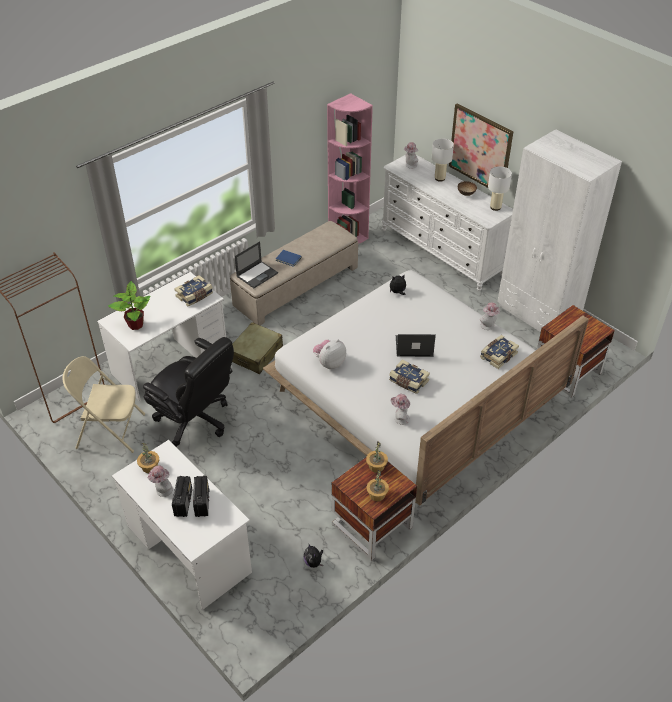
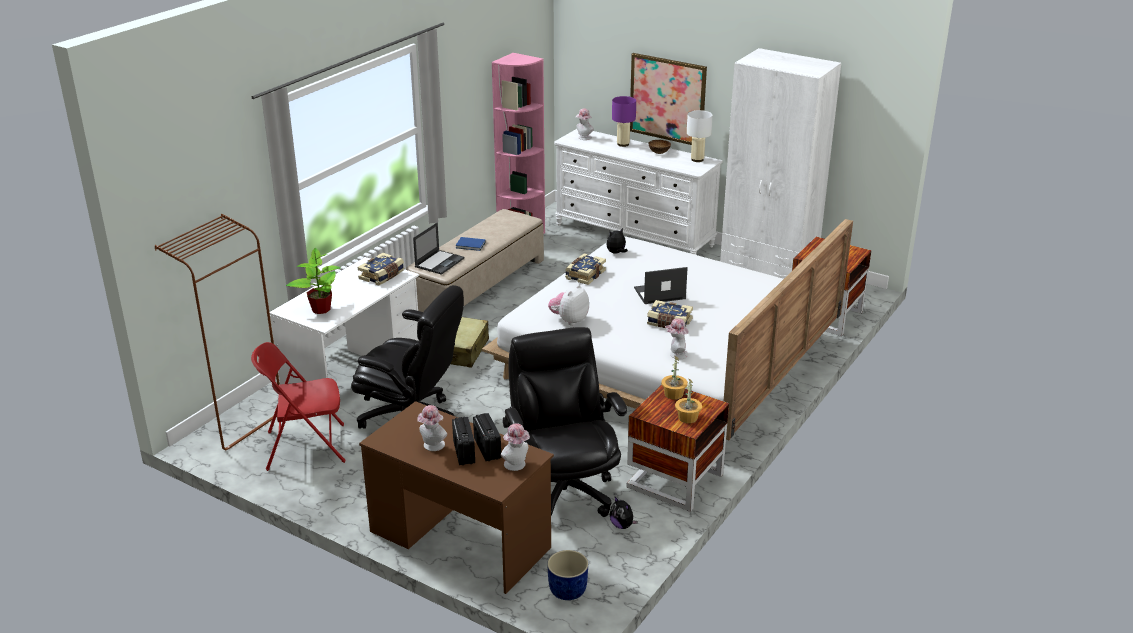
camera: 15 degrees left, 15 degrees down
beige chair [62,356,145,453] -> red chair [251,342,345,471]
white desk [112,440,252,610] -> brown desk [359,401,554,594]
potted plant [137,443,159,473] -> none
white table lamp [432,138,454,182] -> purple table lamp [612,96,636,147]
hat [480,302,500,330] -> hat moved to [501,423,530,471]
book [480,335,519,369] -> book moved to [565,253,606,285]
none -> black office chair [503,327,627,517]
none -> blue planter [547,550,588,600]

